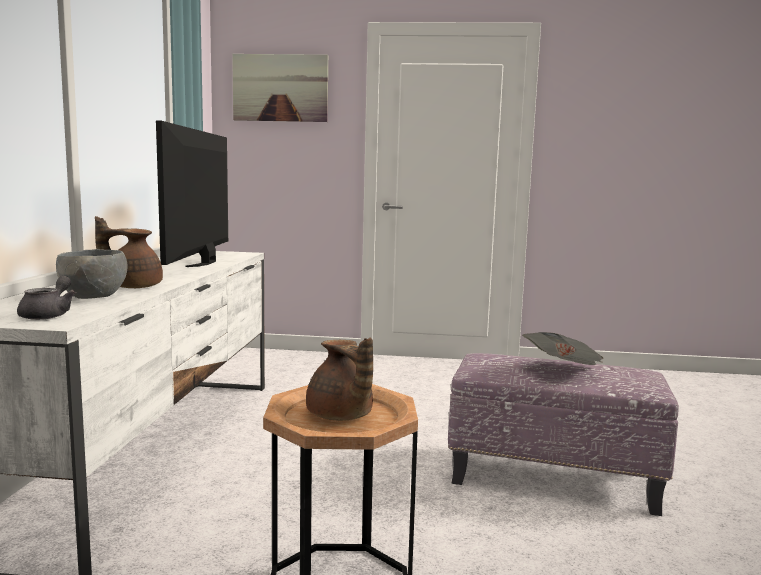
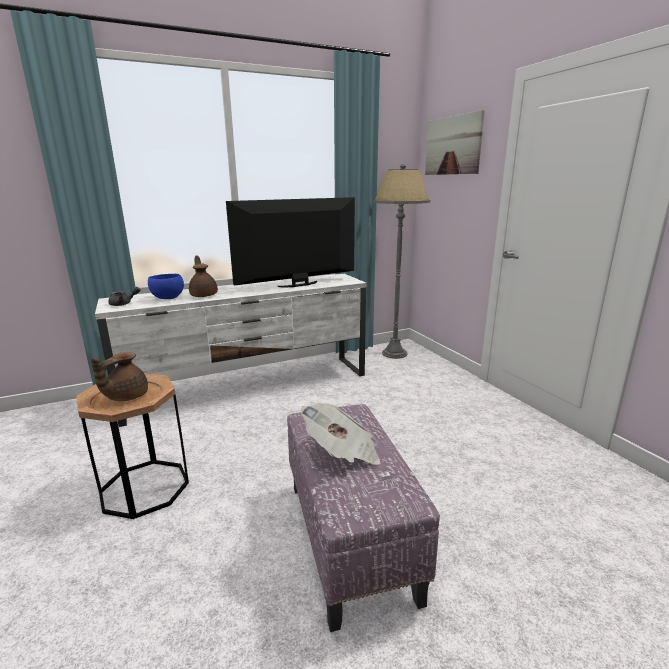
camera: 60 degrees right, 10 degrees up
grey bowl [56,249,128,299] -> blue bowl [148,274,184,299]
none -> grey floor lamp [373,164,430,359]

